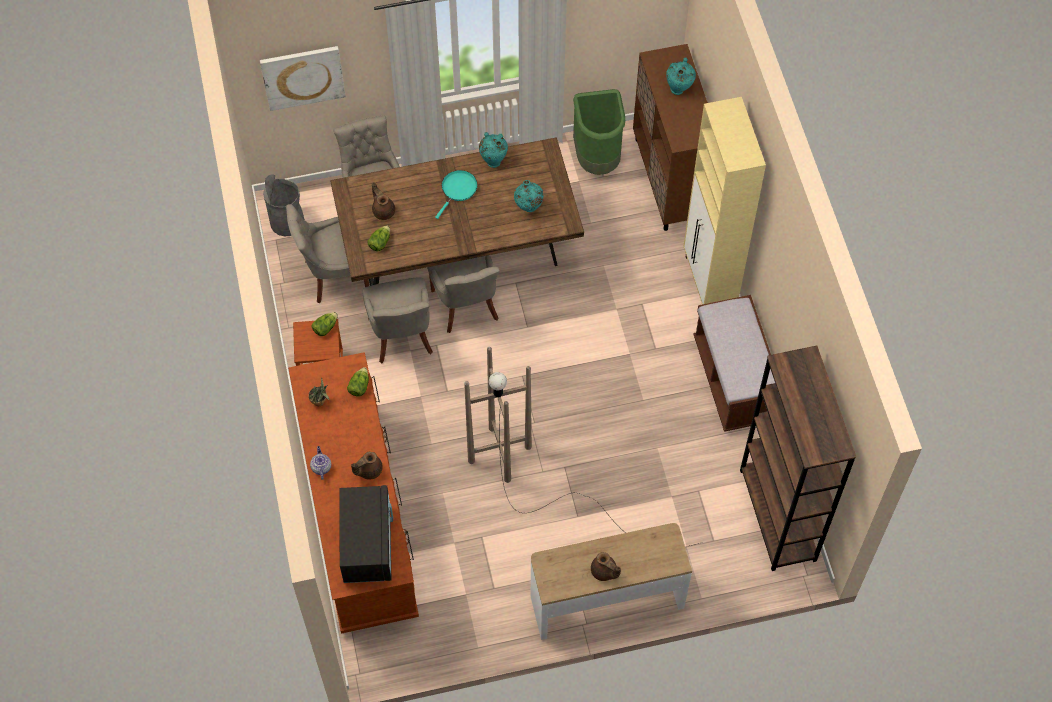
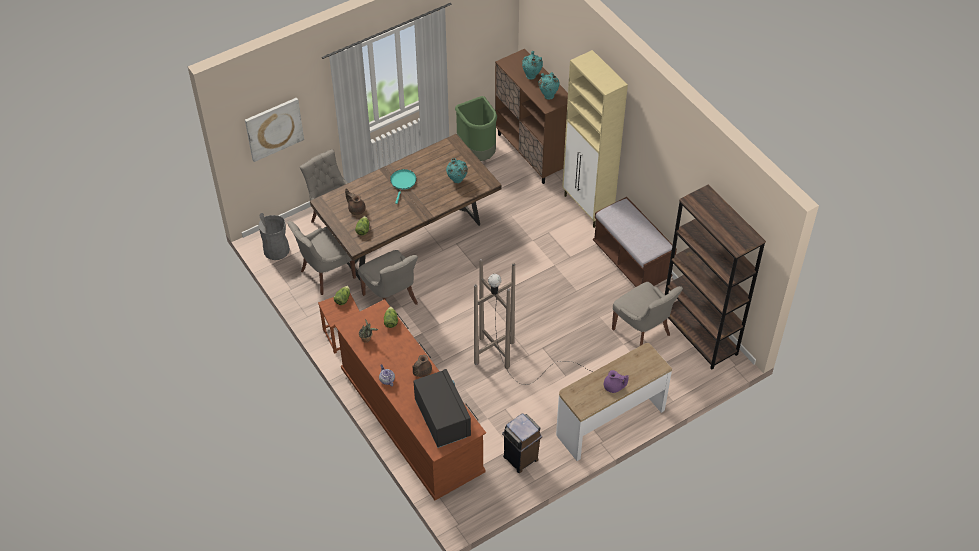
camera: 20 degrees left, 10 degrees down
grey chair [427,255,500,333] -> grey chair moved to [612,282,683,346]
turquoise vase [479,132,508,168] -> turquoise vase moved to [539,72,559,100]
brown teapot [591,552,621,581] -> purple teapot [604,370,629,393]
none -> brown trash can [502,413,542,473]

